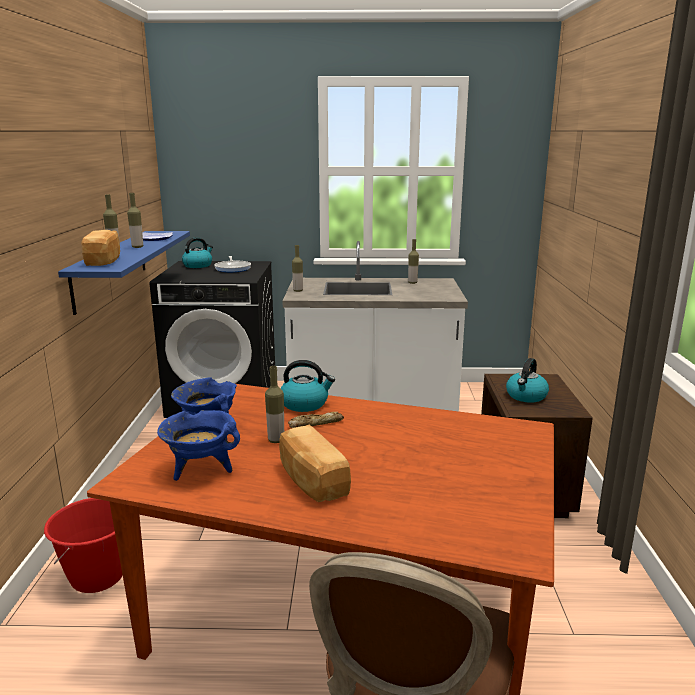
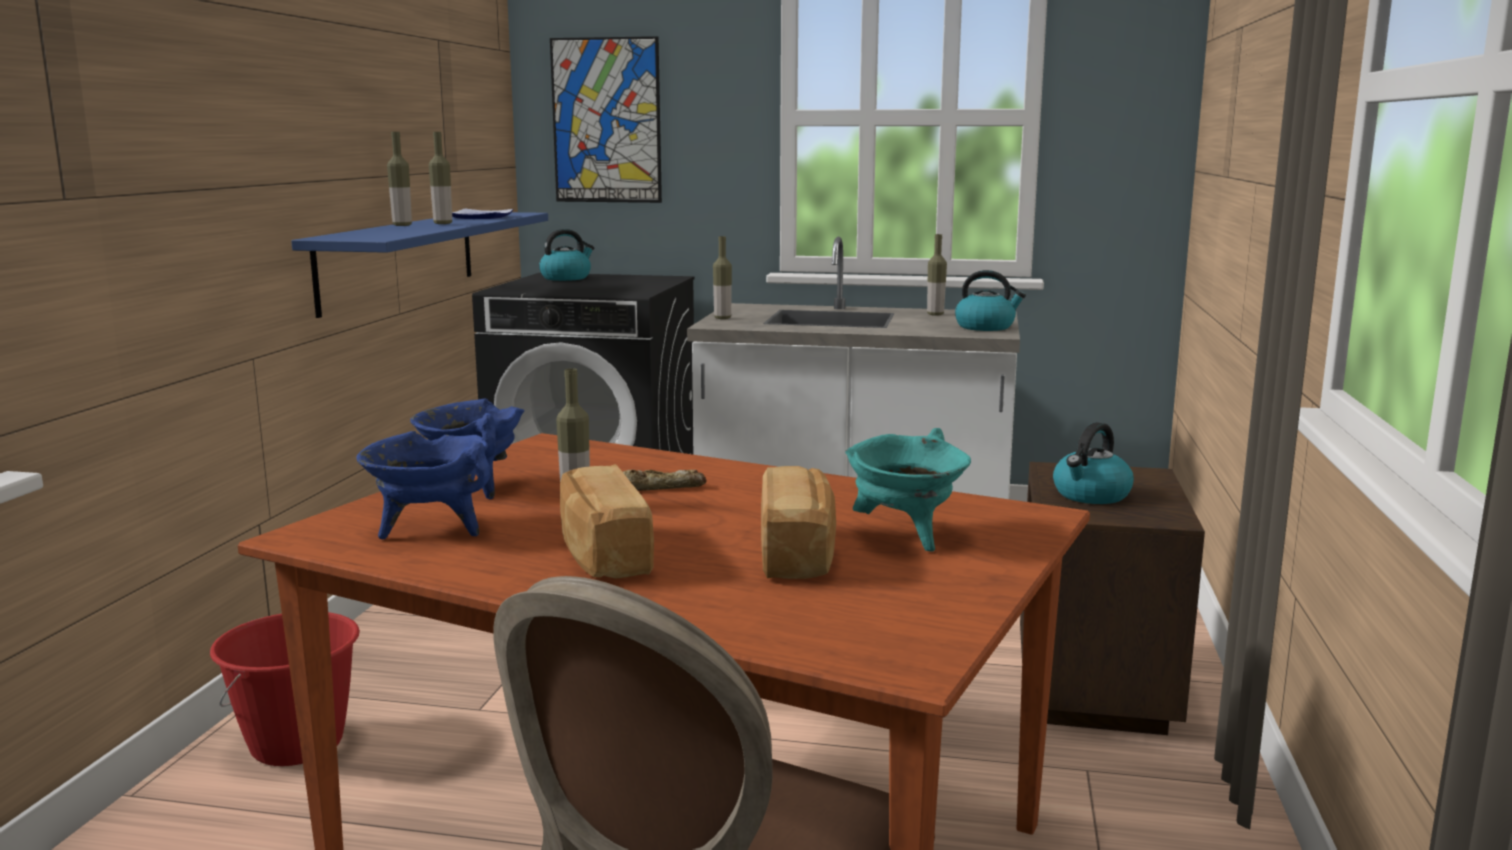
camera: 10 degrees right, 5 degrees down
bread [81,230,120,266] -> bread moved to [761,466,836,579]
frying pan [214,256,251,272] -> none
kettle [280,360,335,412] -> kettle moved to [955,270,1026,331]
none -> picture [550,36,662,203]
none -> turquoise cooking pot [845,428,971,552]

